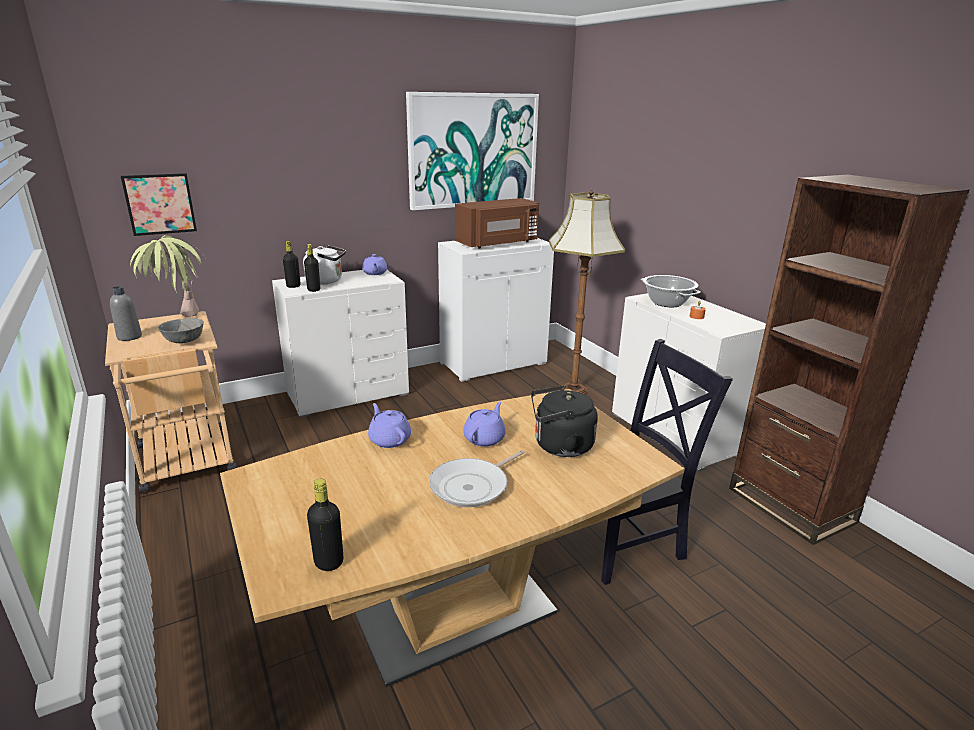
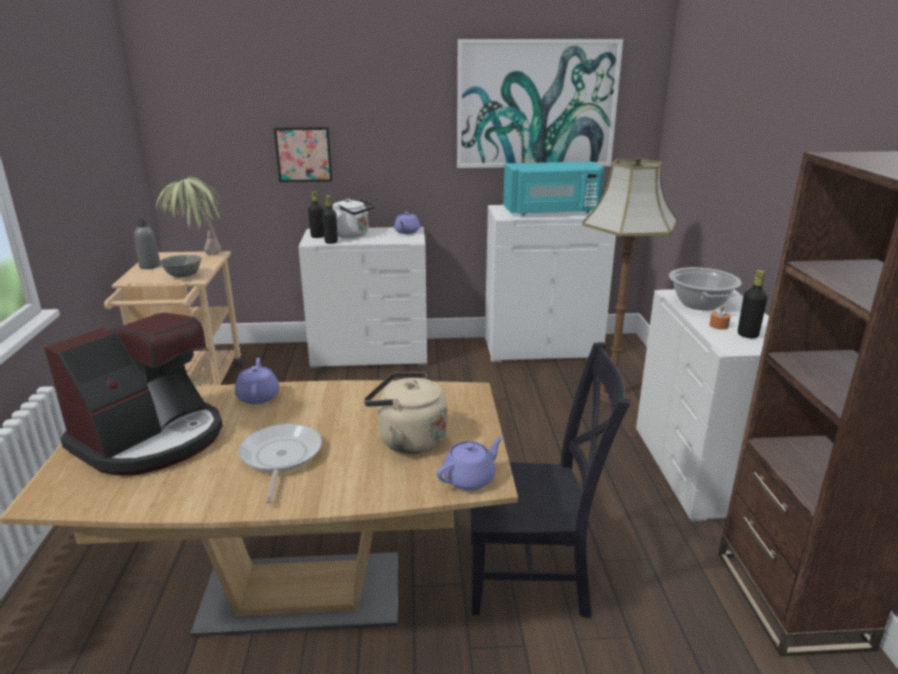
camera: 25 degrees right, 0 degrees up
picture [121,173,197,236] -> picture moved to [274,127,332,182]
black bottle [307,479,344,571] -> black bottle moved to [738,270,768,338]
frying pan [429,450,525,507] -> frying pan turned 105 degrees clockwise [239,424,322,504]
brown microwave [455,198,539,249] -> turquoise microwave [503,161,604,216]
purple teapot [463,402,506,447] -> purple teapot moved to [437,436,503,490]
black kettle [531,385,598,457] -> beige kettle [364,372,447,454]
none -> coffee machine [44,312,223,476]

